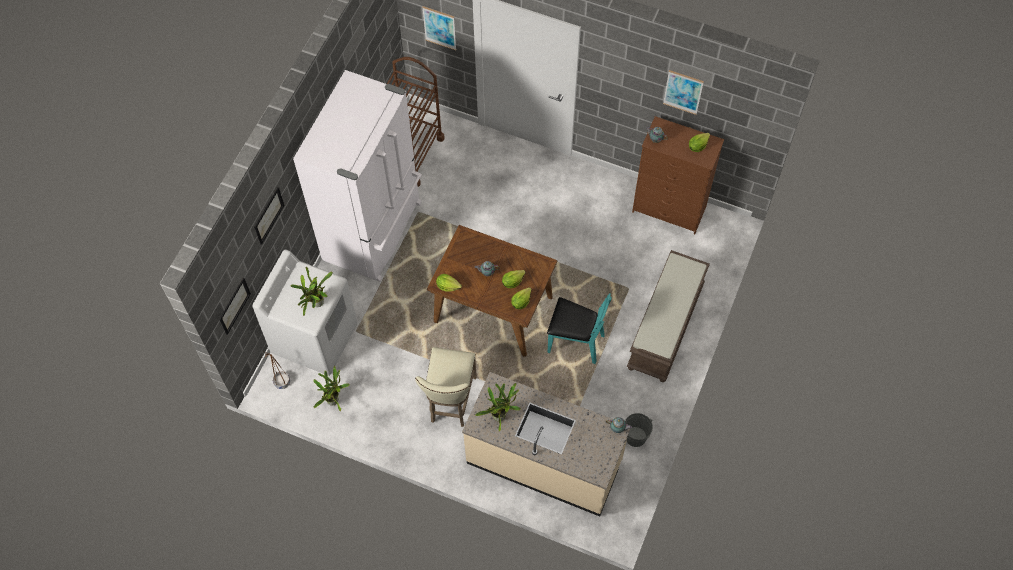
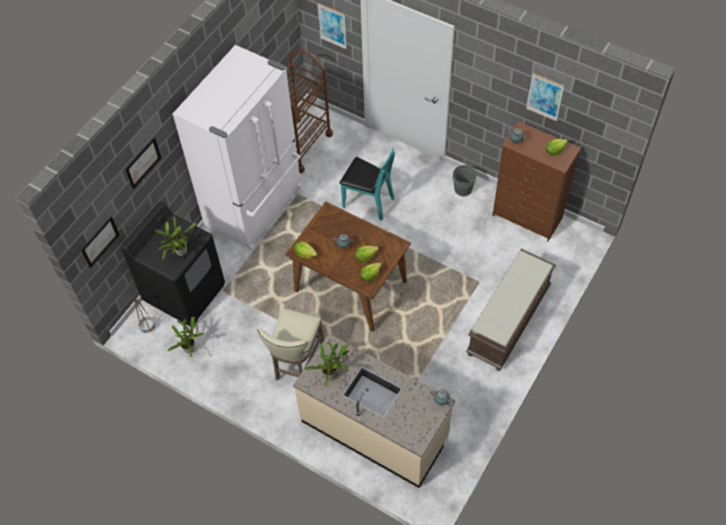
camera: 10 degrees right, 5 degrees down
white washing machine [253,250,358,376] -> black washing machine [121,202,225,326]
turquoise chair [547,293,612,364] -> turquoise chair moved to [340,148,395,221]
grey bucket [625,413,653,447] -> grey bucket moved to [452,165,478,196]

